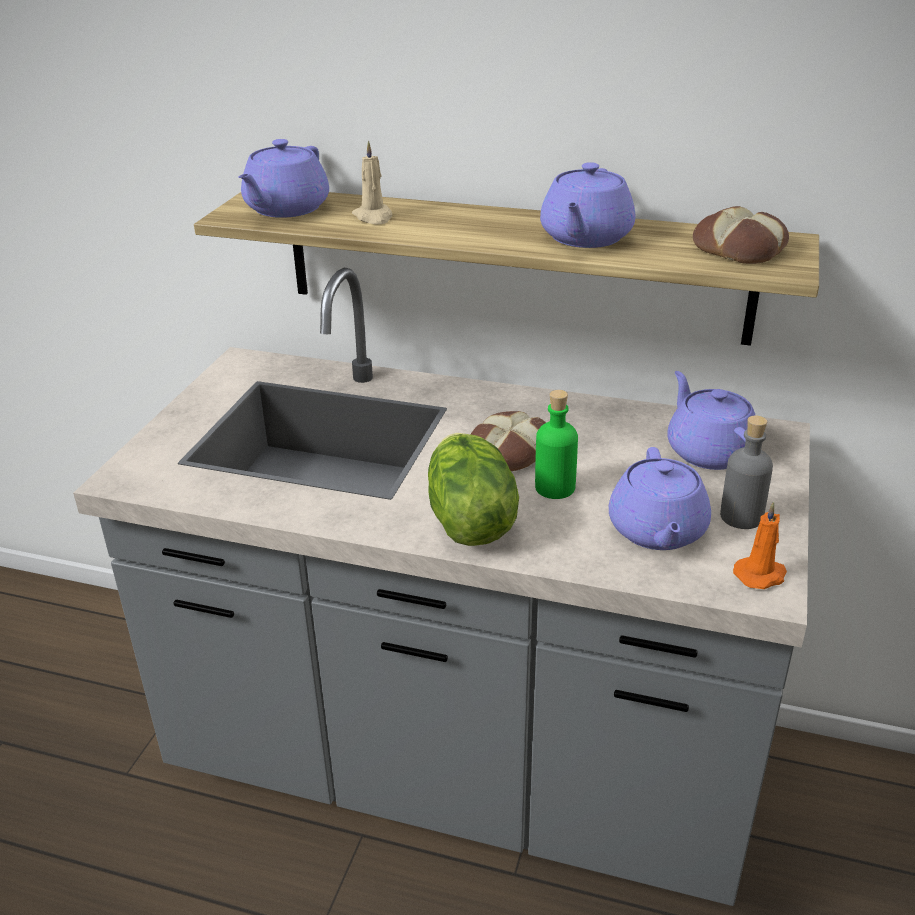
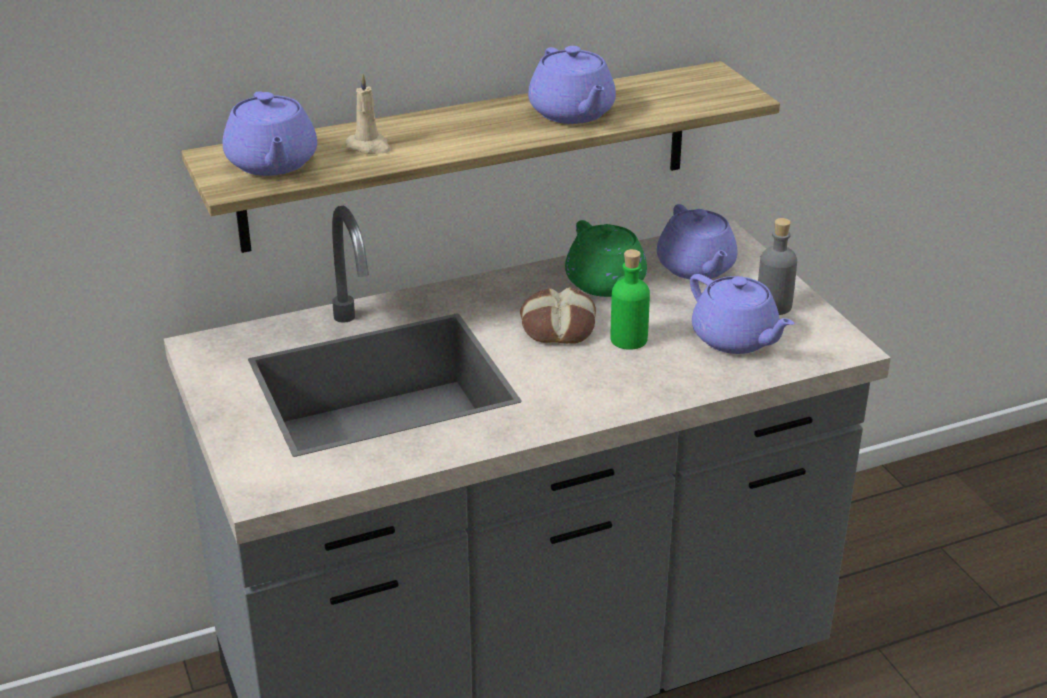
camera: 40 degrees left, 0 degrees up
lettuce [428,433,519,546] -> none
purple teapot [667,371,756,470] -> purple teapot turned 135 degrees counterclockwise [657,204,737,279]
bread [693,206,789,264] -> none
orange candle [733,502,787,589] -> none
none -> green teapot [565,220,647,297]

